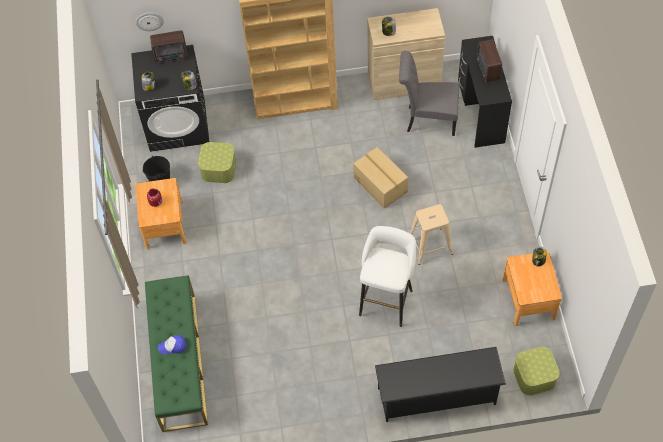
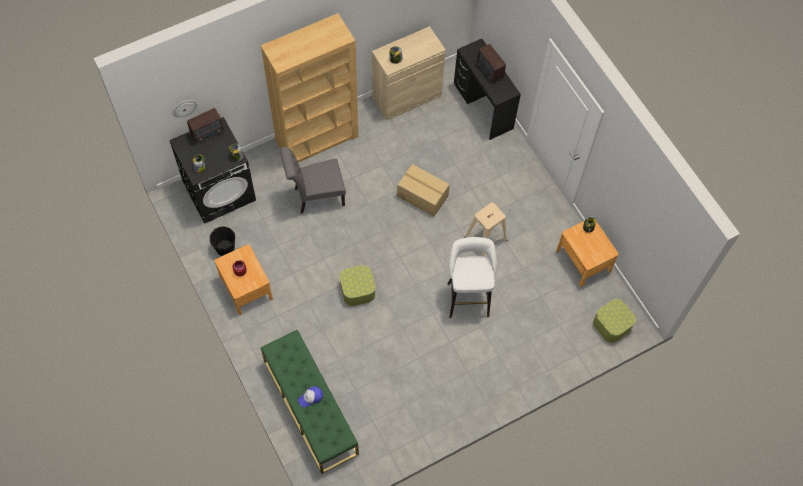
camera: 25 degrees left, 5 degrees up
storage box [198,142,236,183] -> storage box moved to [340,265,375,306]
black shoe rack [375,347,506,422] -> none
grey chair [399,51,459,136] -> grey chair moved to [280,147,346,214]

